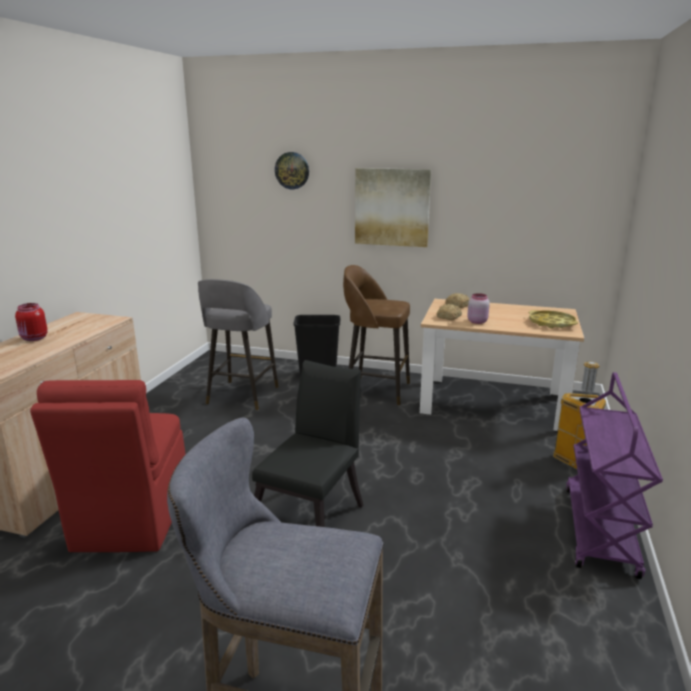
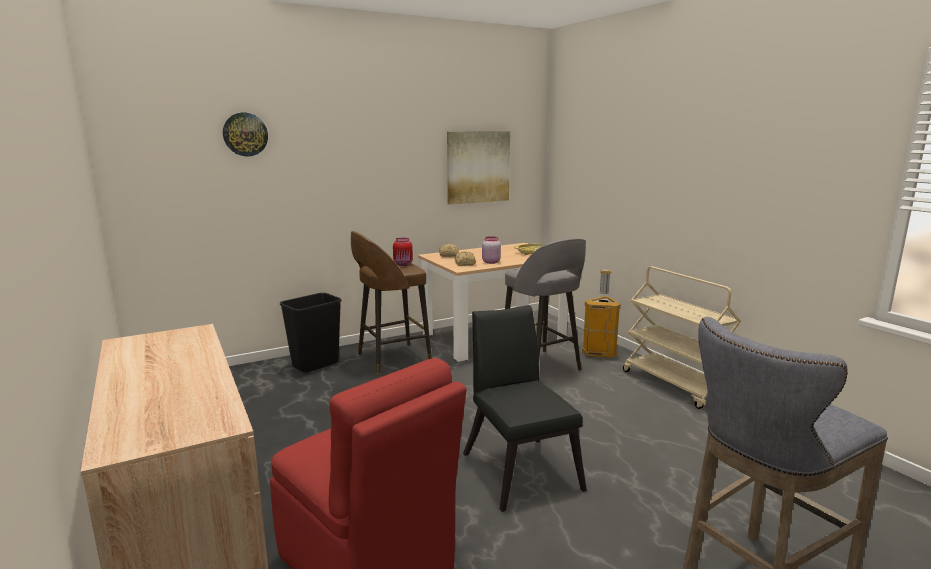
camera: 45 degrees left, 5 degrees down
red jar [15,303,48,341] -> red jar moved to [393,238,413,266]
grey stool [198,279,279,410] -> grey stool moved to [505,238,586,371]
picture [355,168,431,247] -> picture moved to [447,131,510,205]
purple cart [566,372,663,579] -> beige cart [623,266,741,409]

